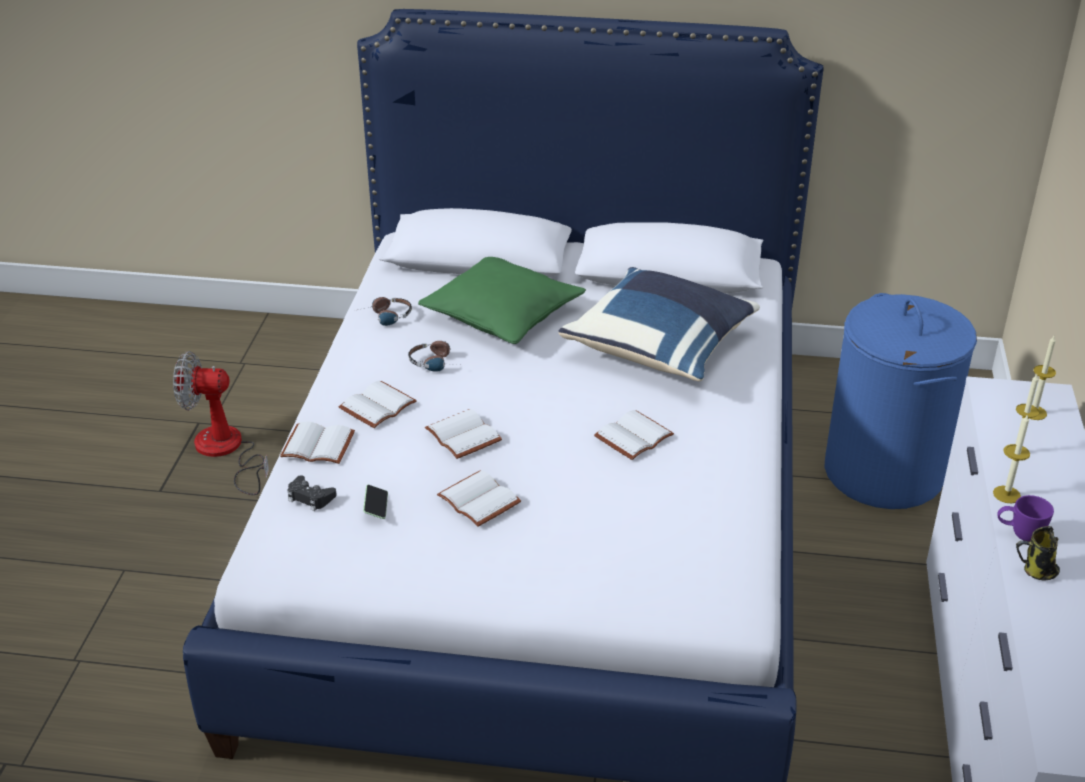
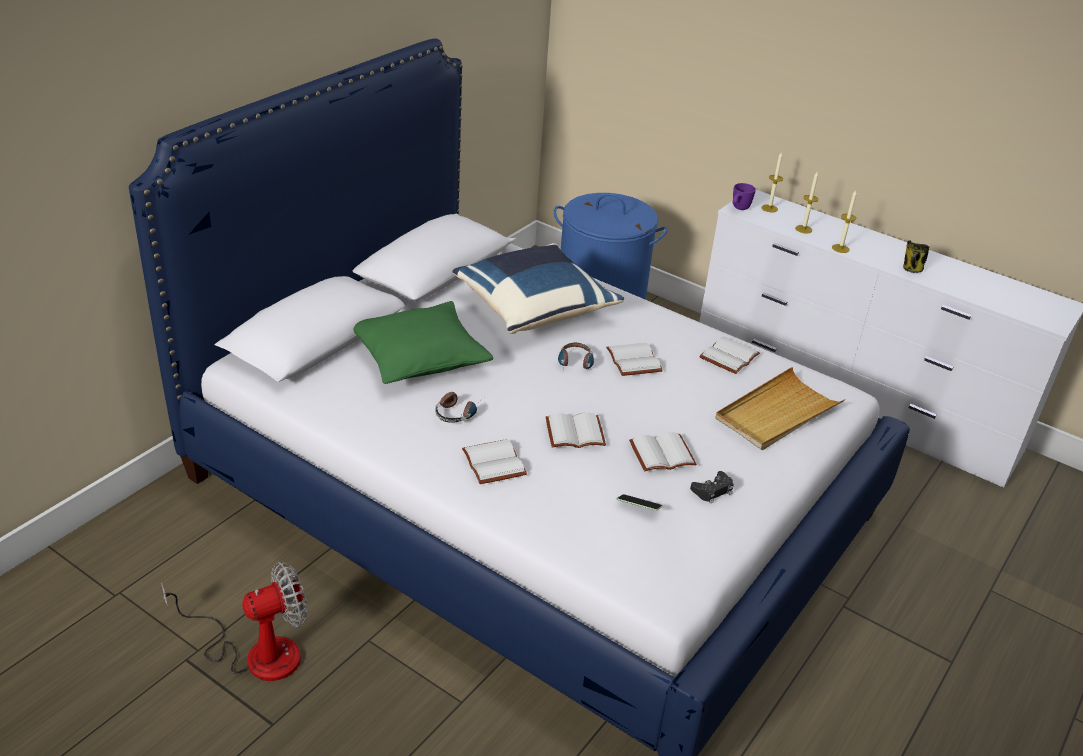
camera: 65 degrees left, 0 degrees up
fan [173,351,269,495] -> fan turned 150 degrees counterclockwise [161,562,307,681]
white book [280,422,355,464] -> white book moved to [699,336,760,374]
black game controller [288,475,337,511] -> black game controller moved to [690,471,734,504]
headphones [358,297,412,326] -> headphones moved to [558,343,594,369]
purple mug [997,495,1054,542] -> purple mug moved to [733,183,756,210]
none -> beige tray [715,367,845,450]

